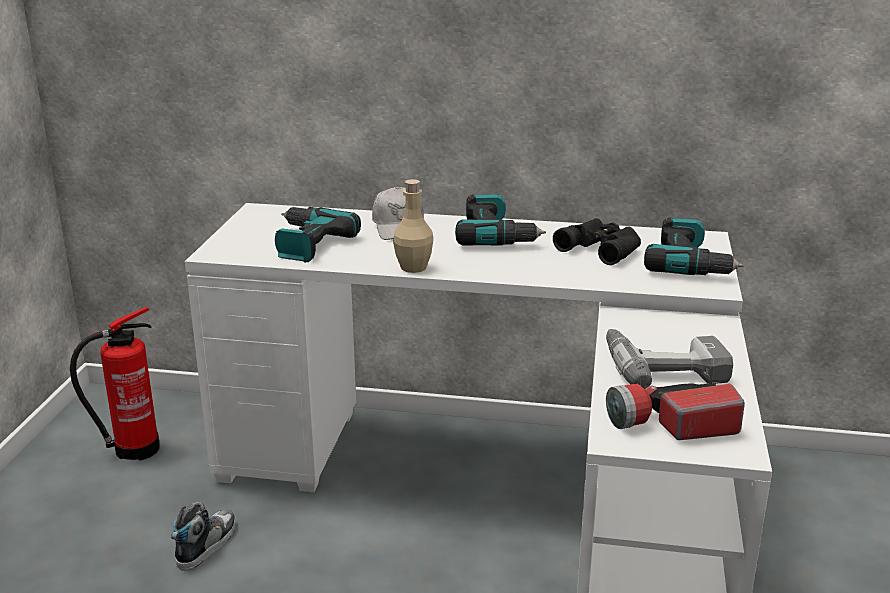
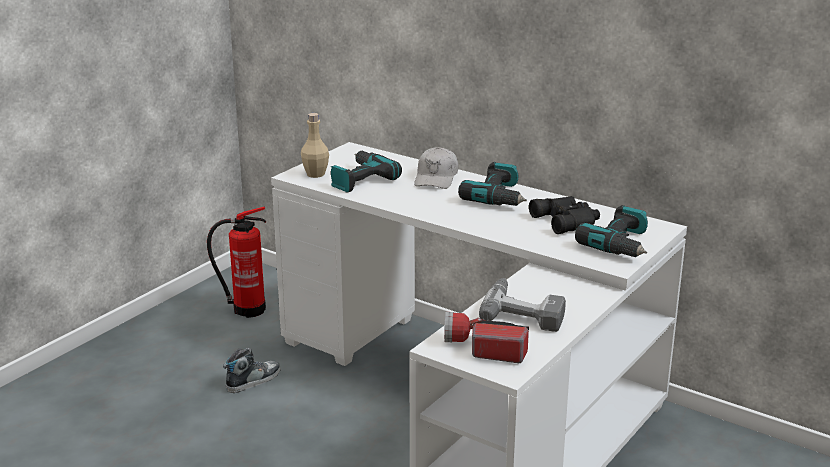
camera: 25 degrees right, 0 degrees up
beige bottle [393,179,433,273] -> beige bottle moved to [301,113,329,178]

